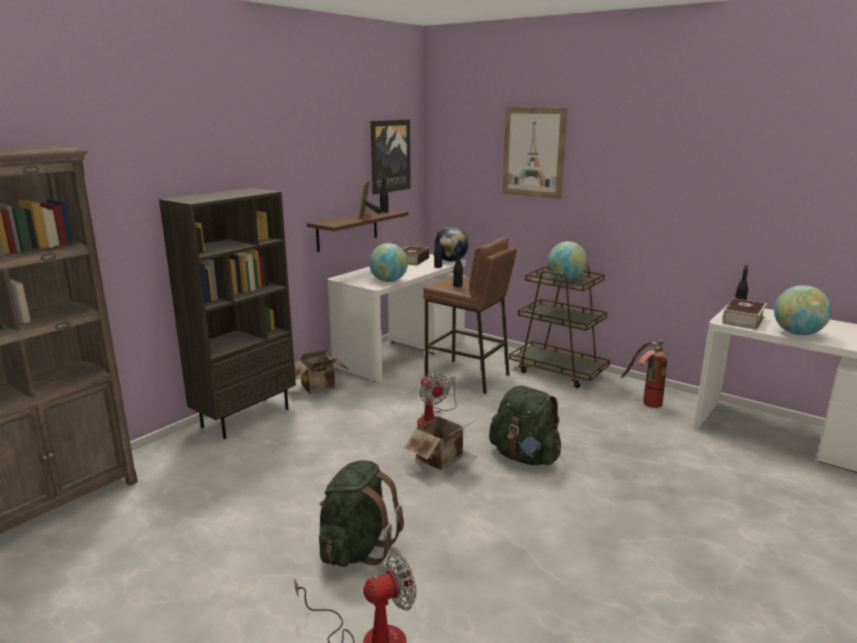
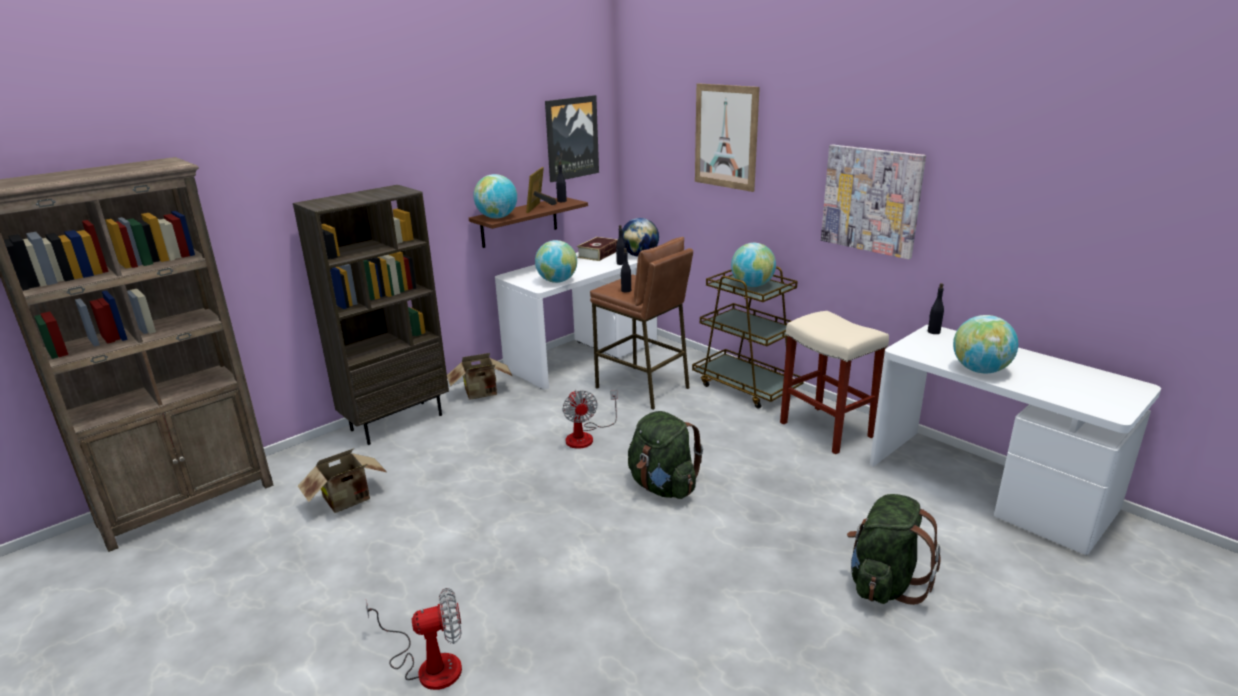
camera: 10 degrees right, 5 degrees up
green backpack [319,460,404,567] -> green backpack moved to [847,494,941,605]
cardboard box [403,410,475,470] -> cardboard box moved to [298,448,387,513]
fire extinguisher [621,340,668,408] -> beige stool [780,311,889,454]
book [722,298,767,330] -> none
none -> globe [473,174,517,219]
none -> picture [821,144,926,259]

